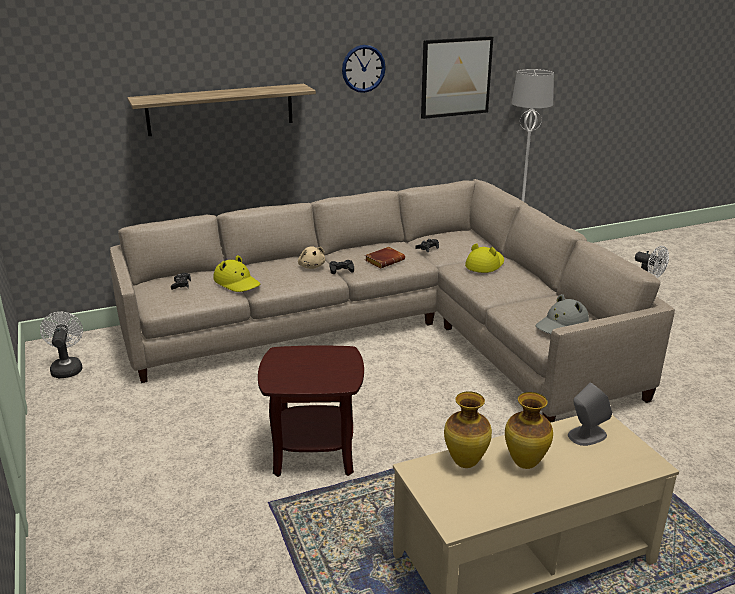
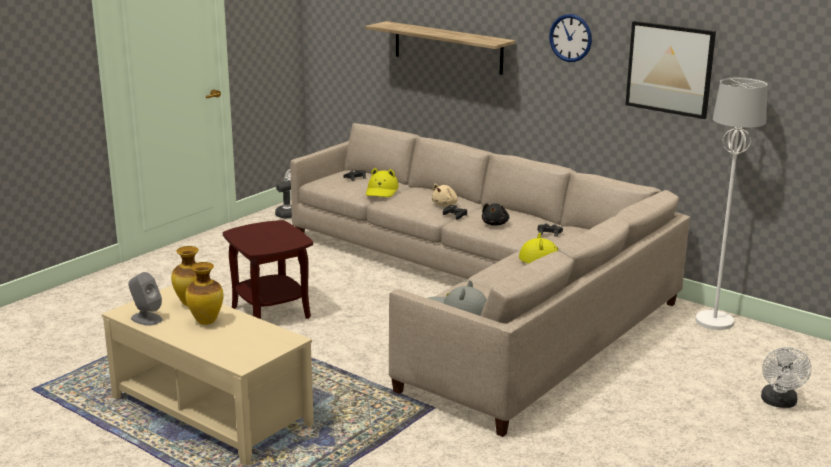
camera: 60 degrees right, 5 degrees down
brown book [365,247,405,269] -> black plush toy [482,203,509,226]
grey speaker [568,383,612,446] -> grey speaker moved to [128,272,163,326]

